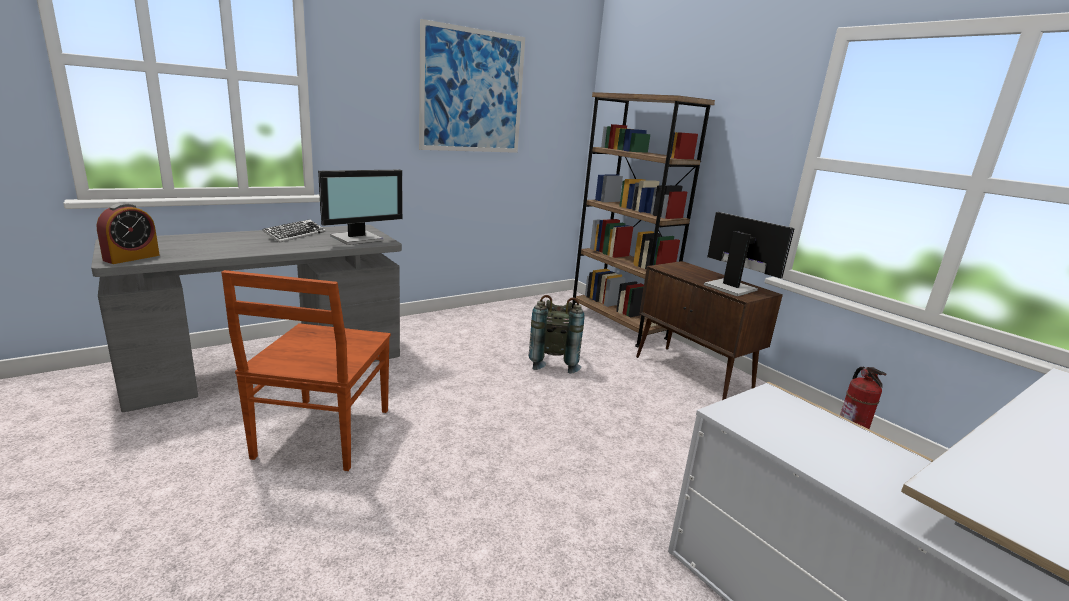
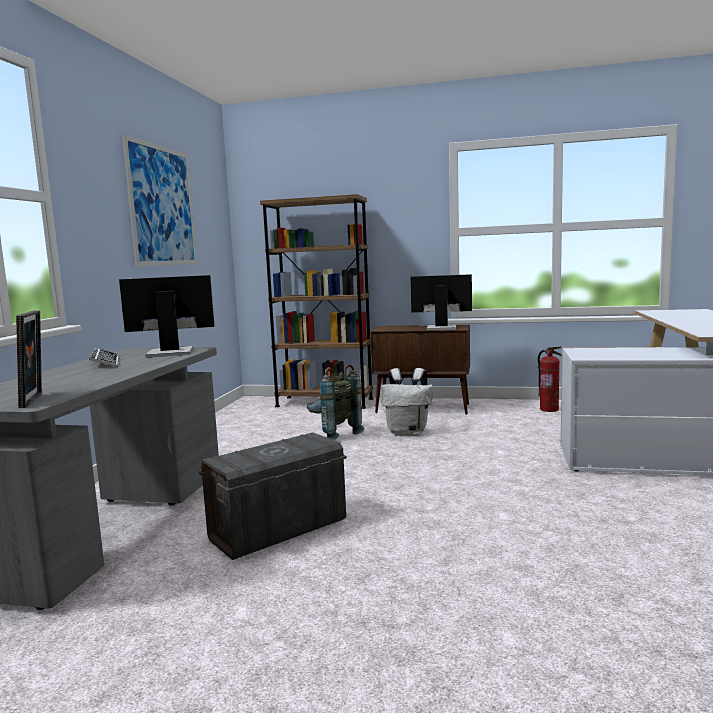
camera: 40 degrees left, 10 degrees down
alarm clock [96,203,160,264] -> picture frame [16,310,42,408]
brown chair [221,270,391,471] -> grey storage box [199,433,347,560]
monitor [318,170,402,245] -> monitor turned 105 degrees counterclockwise [119,275,215,358]
none -> white backpack [381,368,433,436]

